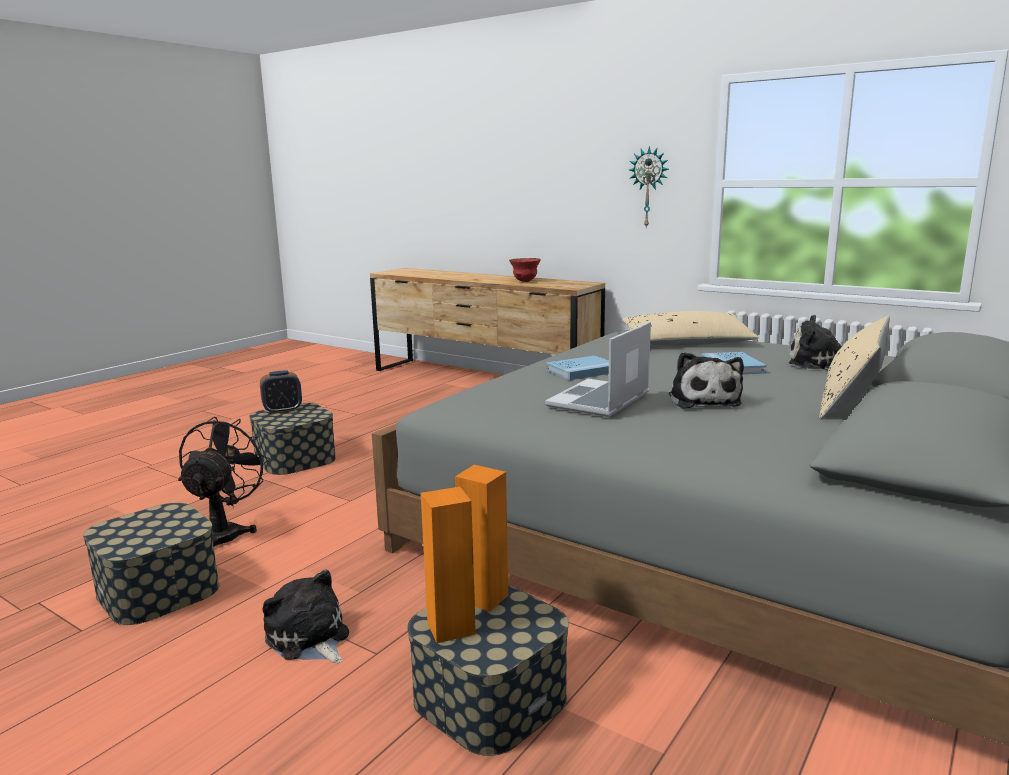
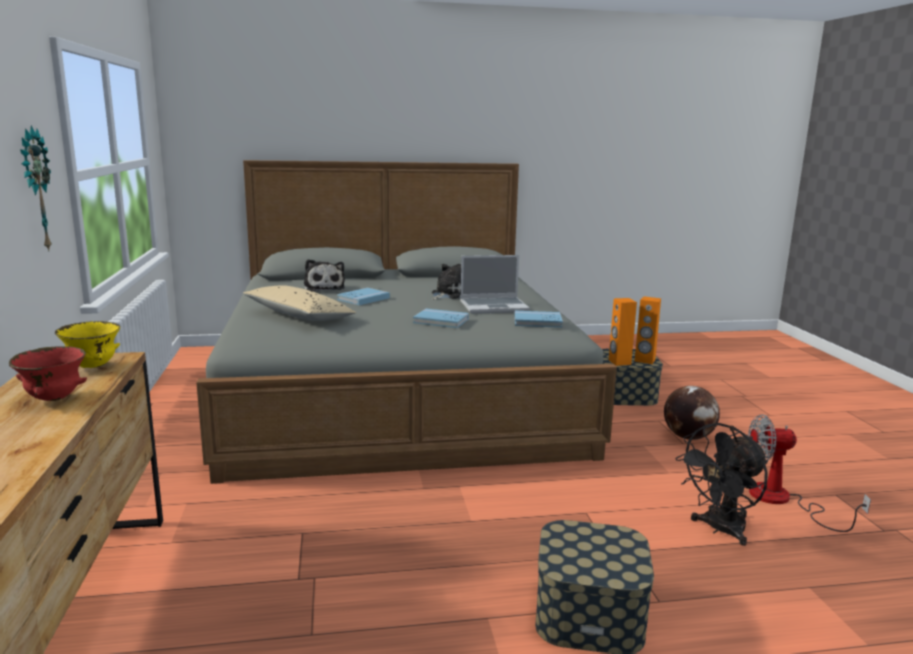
camera: 135 degrees left, 0 degrees up
storage box [83,503,219,625] -> fan [748,414,871,532]
alarm clock [260,370,302,414] -> none
plush toy [263,570,349,663] -> globe [664,386,720,440]
beige pillow [819,316,890,419] -> none
none -> yellow bowl [55,321,120,368]
none -> blue book [514,311,563,328]

